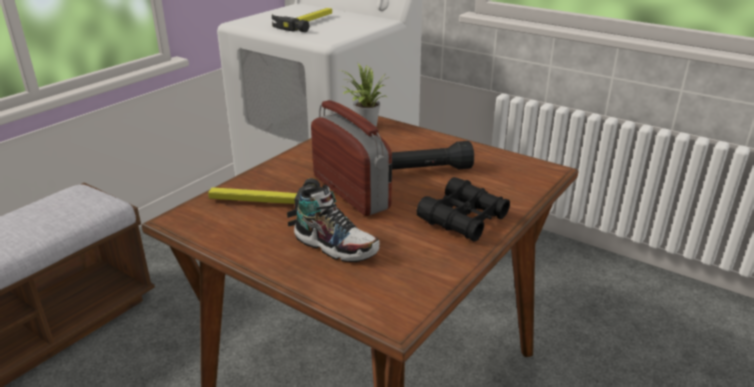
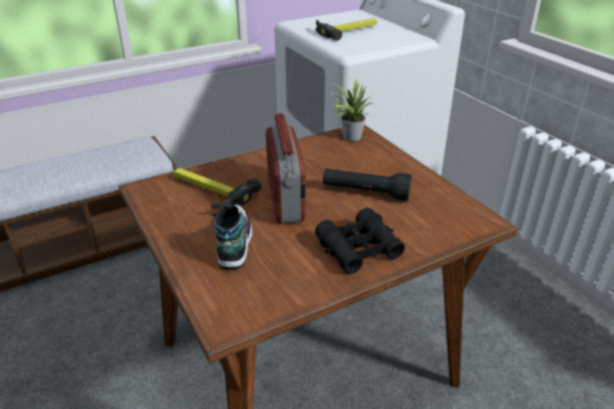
camera: 25 degrees right, 5 degrees up
shoe [294,185,380,262] -> shoe turned 150 degrees counterclockwise [215,203,252,269]

